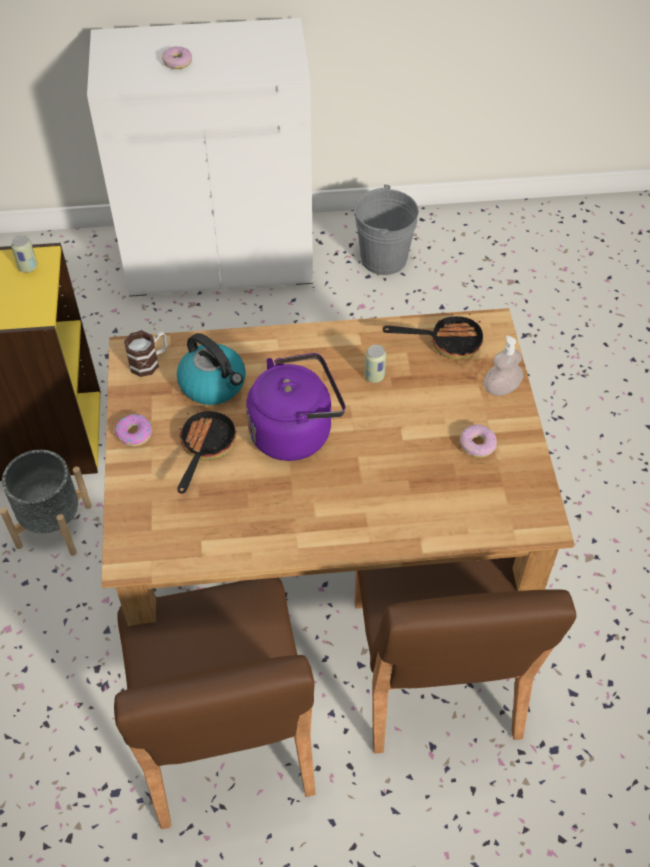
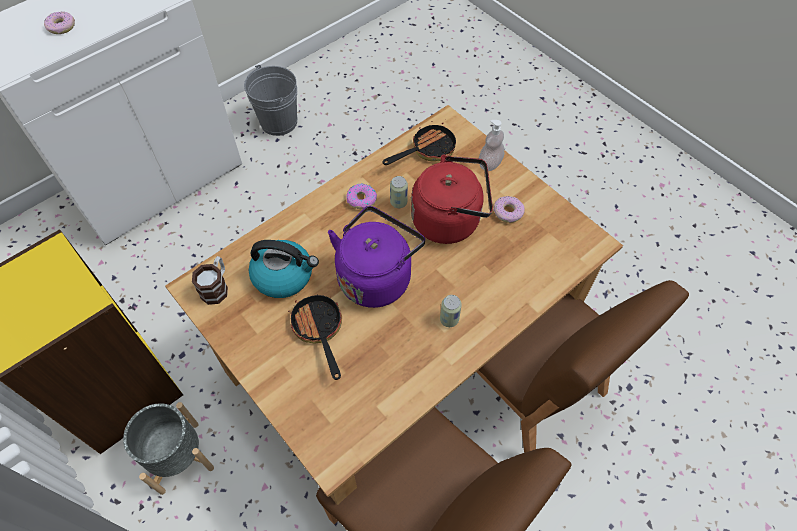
camera: 35 degrees left, 5 degrees up
can [11,235,38,273] -> can moved to [440,295,462,327]
donut [115,414,152,447] -> donut moved to [347,183,377,209]
none -> red kettle [411,154,493,244]

